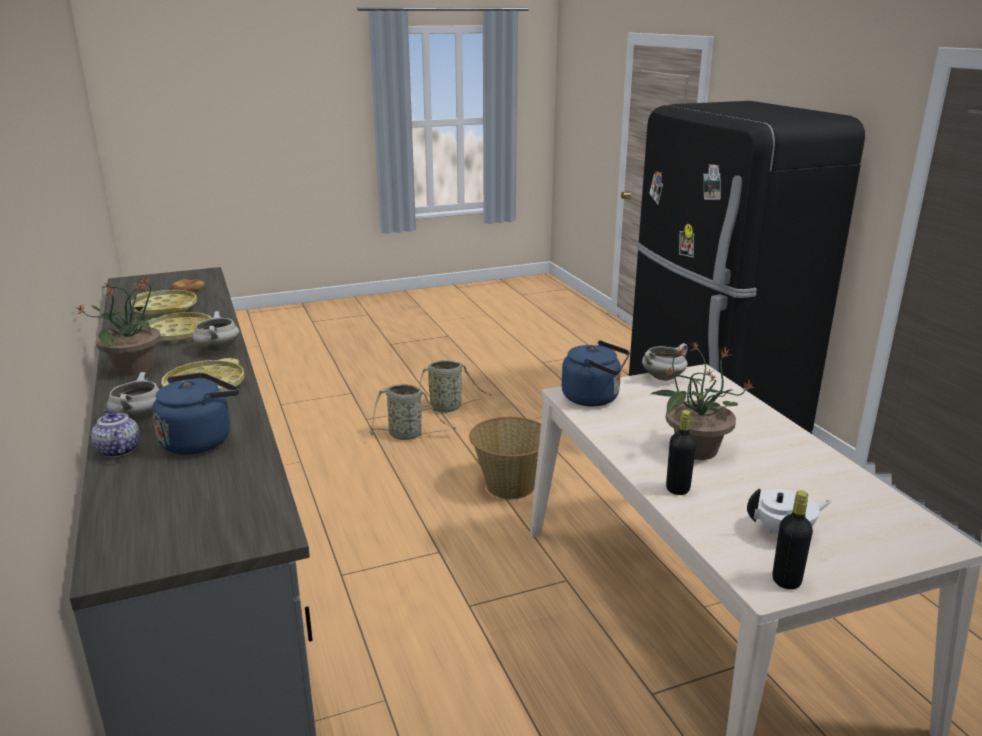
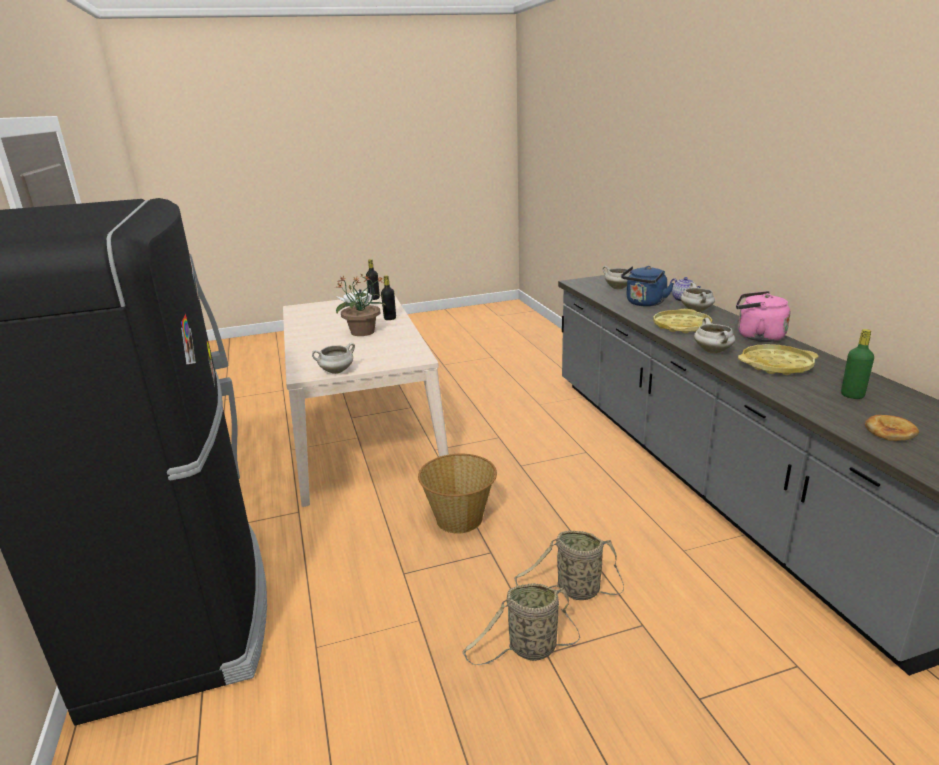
camera: 175 degrees left, 0 degrees up
potted plant [77,277,172,376] -> pink kettle [736,291,790,342]
yellow tray [131,290,197,315] -> green bottle [841,329,874,399]
blue kettle [562,340,630,406] -> none
none -> white cooking pot [602,266,634,289]

